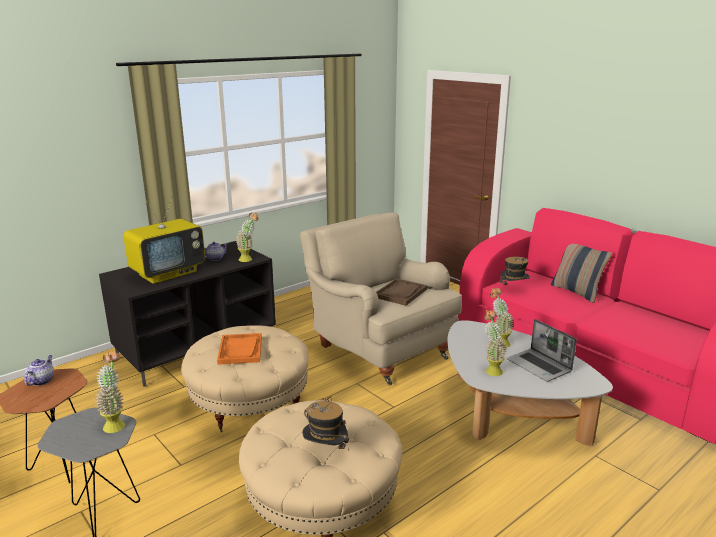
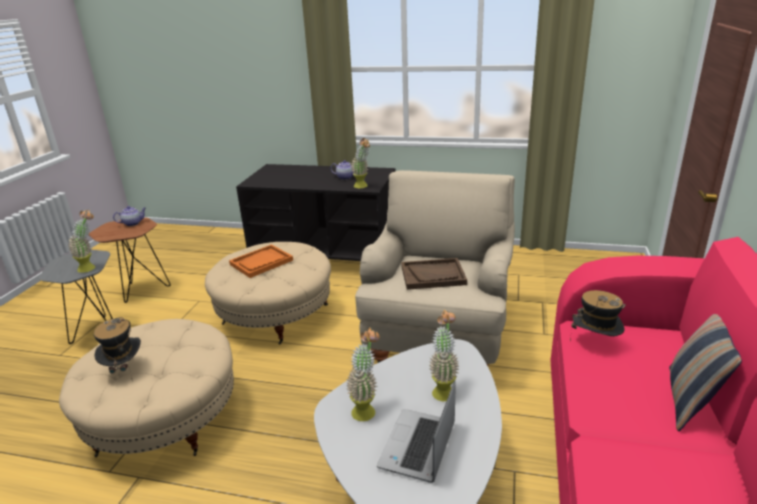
camera: 55 degrees right, 5 degrees up
television [123,197,205,284] -> none

